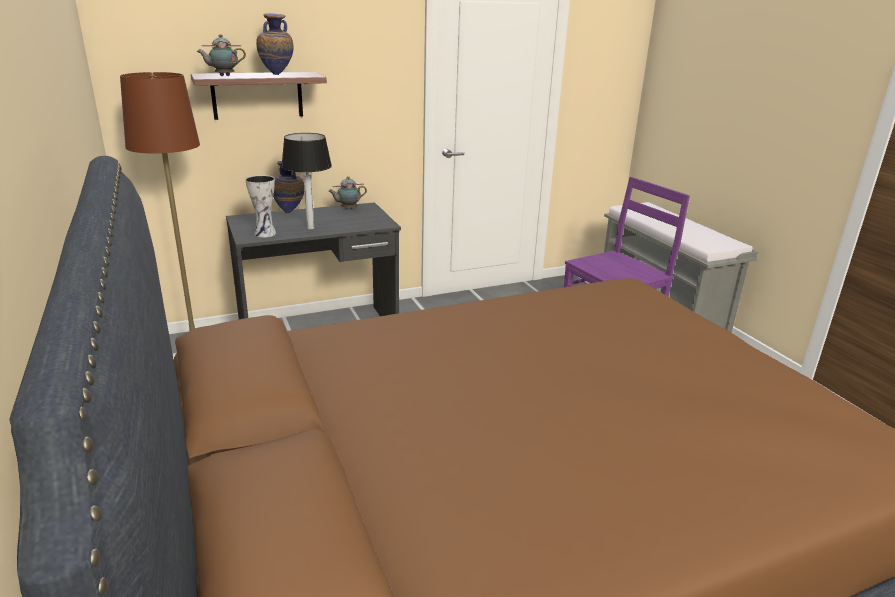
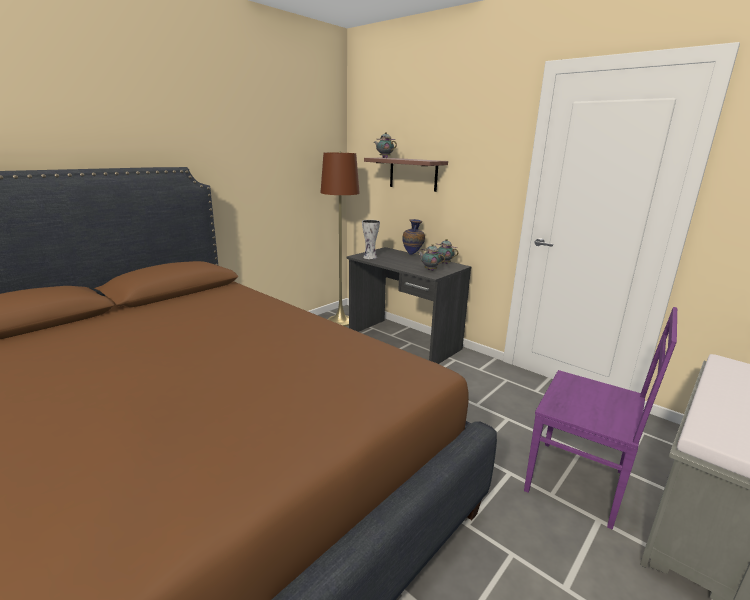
camera: 65 degrees right, 5 degrees down
vase [256,13,294,75] -> none
table lamp [281,133,332,230] -> none
none -> teapot [418,244,445,271]

